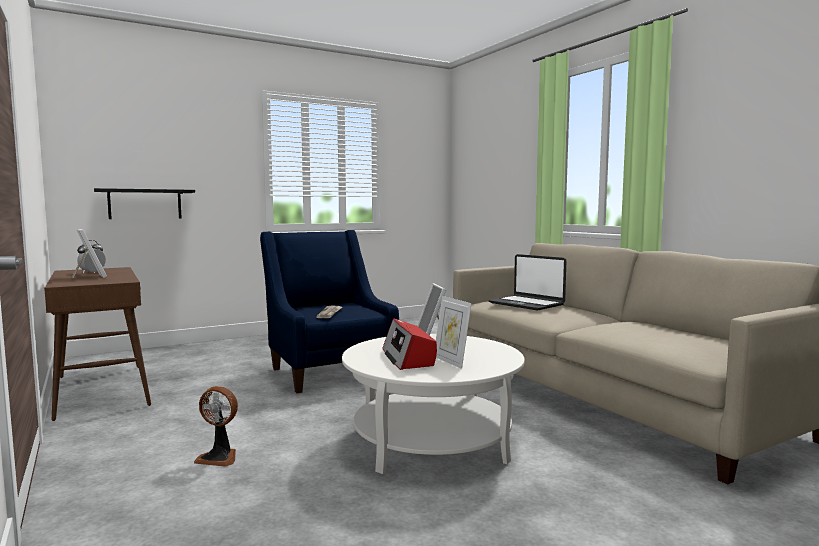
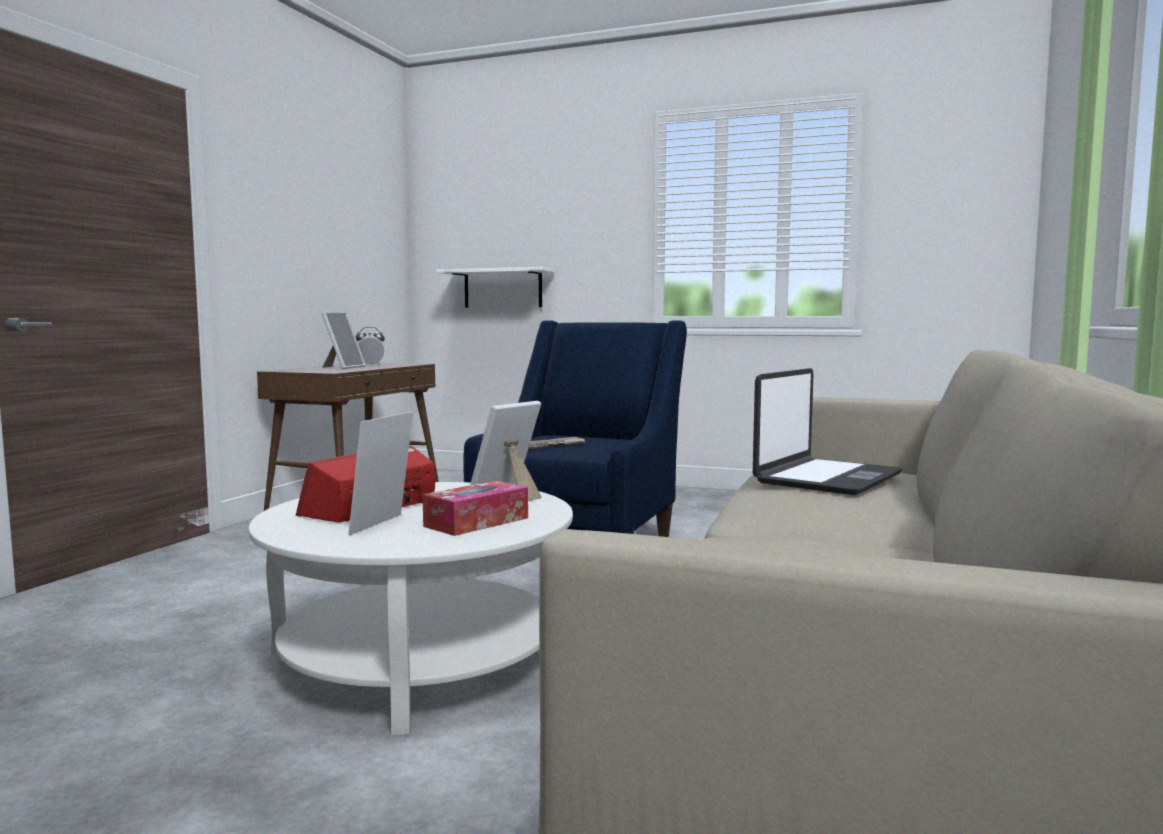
camera: 50 degrees right, 0 degrees up
black shelf [94,188,195,219] -> white shelf [437,267,555,308]
fan [194,386,238,467] -> none
laptop [489,254,566,311] -> laptop turned 150 degrees counterclockwise [753,368,902,495]
none -> tissue box [422,481,528,536]

